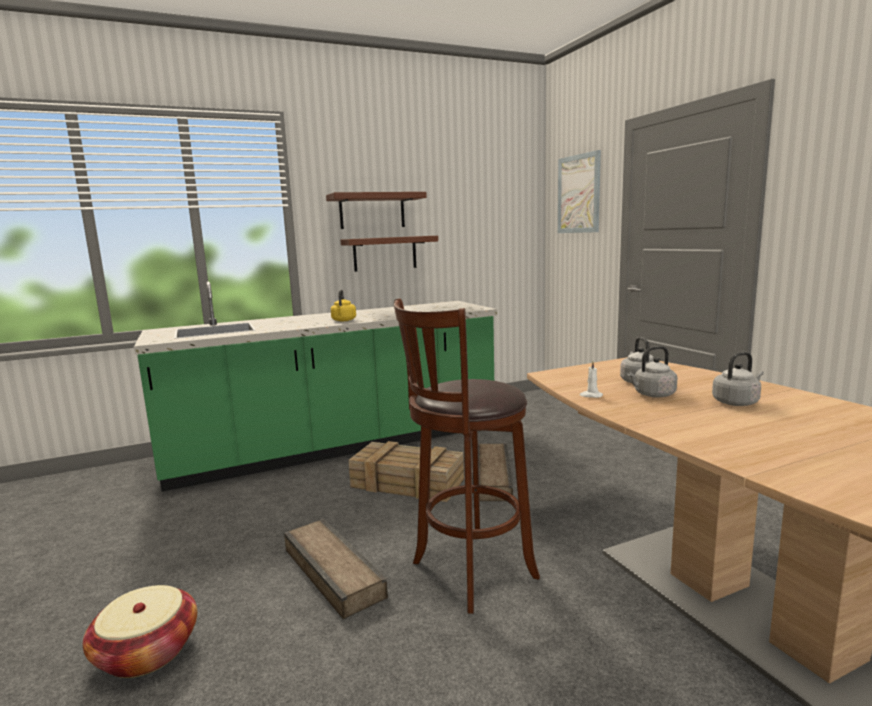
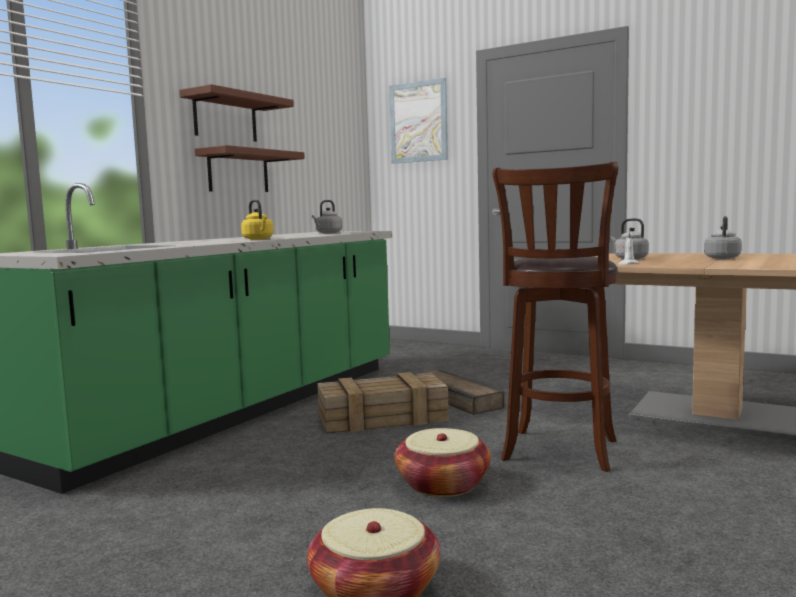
camera: 35 degrees left, 5 degrees down
crate [284,519,388,619] -> basket [394,428,491,497]
grey kettle [627,346,678,397] -> grey kettle moved to [312,200,342,234]

